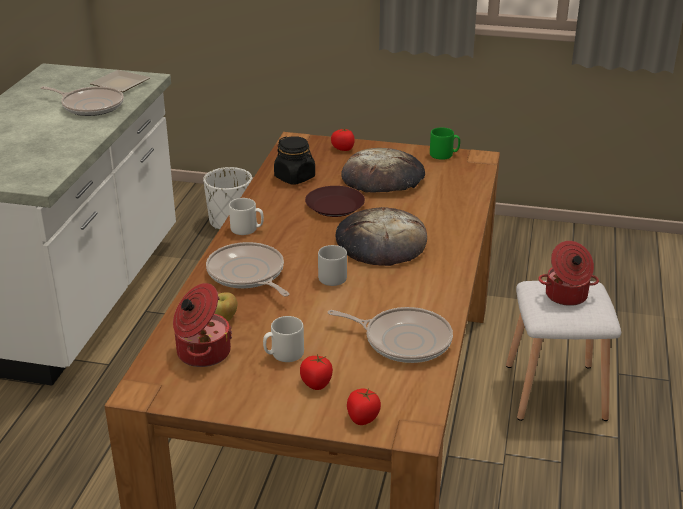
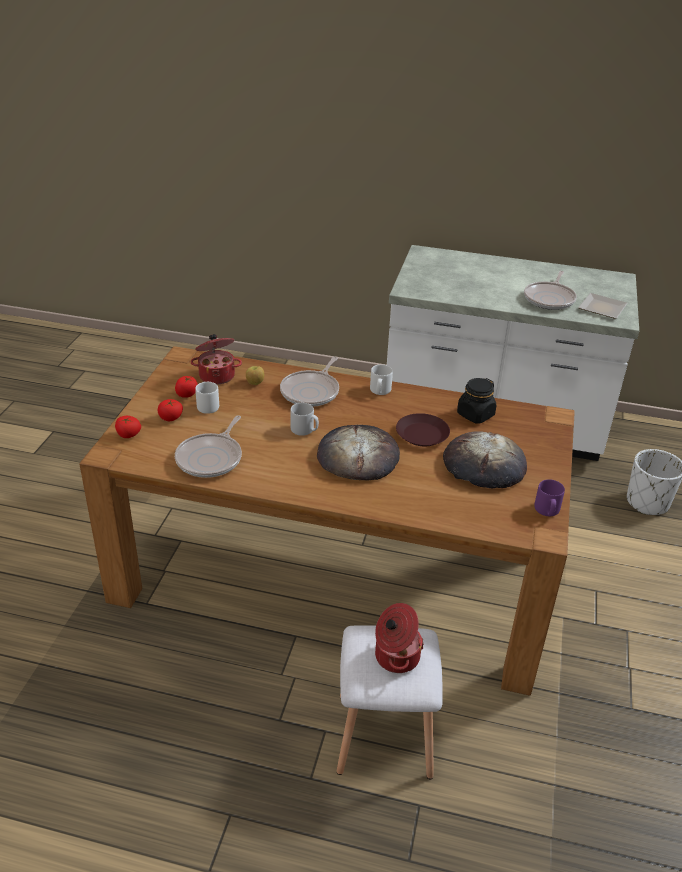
camera: 90 degrees right, 5 degrees up
frying pan [206,242,289,297] -> frying pan turned 150 degrees clockwise [280,357,339,407]
tomato [331,127,355,151] -> tomato moved to [175,376,198,398]
green mug [430,127,460,160] -> purple mug [534,479,565,516]

